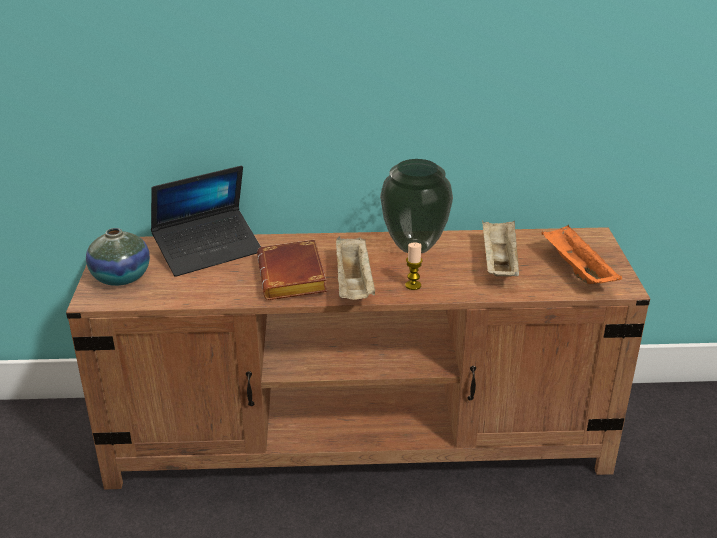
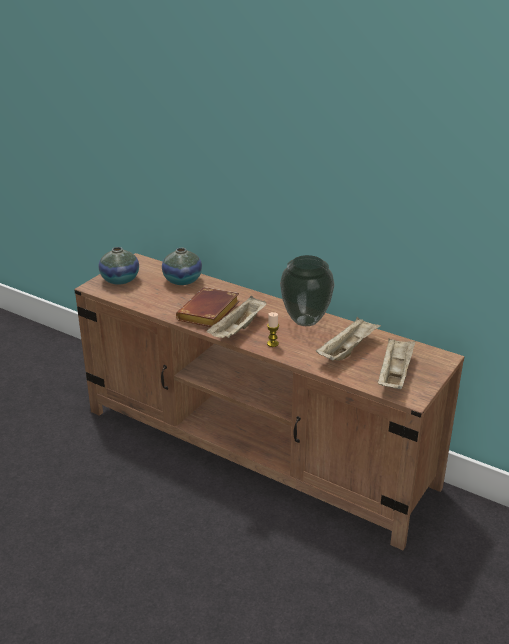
camera: 35 degrees right, 0 degrees up
laptop [151,166,261,277] -> vase [162,248,202,285]
orange tray [541,225,622,284] -> beige tray [378,338,416,389]

